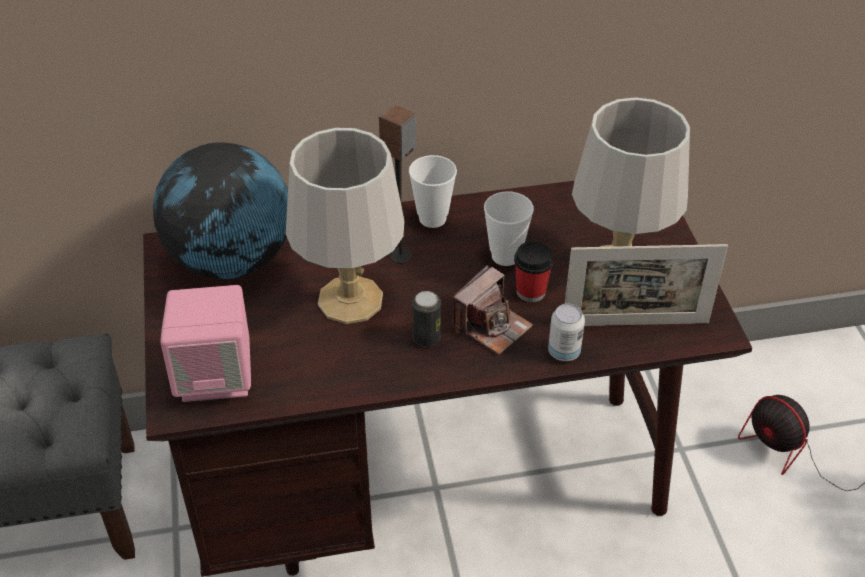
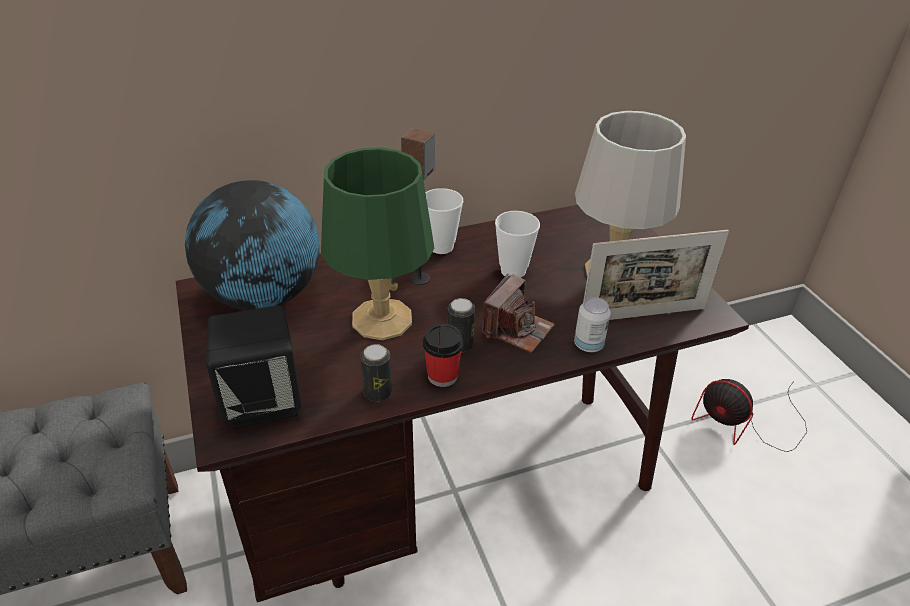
camera: 10 degrees left, 5 degrees down
pink speaker [160,285,251,402] -> black speaker [206,305,302,428]
grey table lamp [286,128,405,324] -> green table lamp [321,147,434,340]
cup [514,241,553,302] -> cup moved to [423,324,463,387]
none -> can [361,344,392,402]

